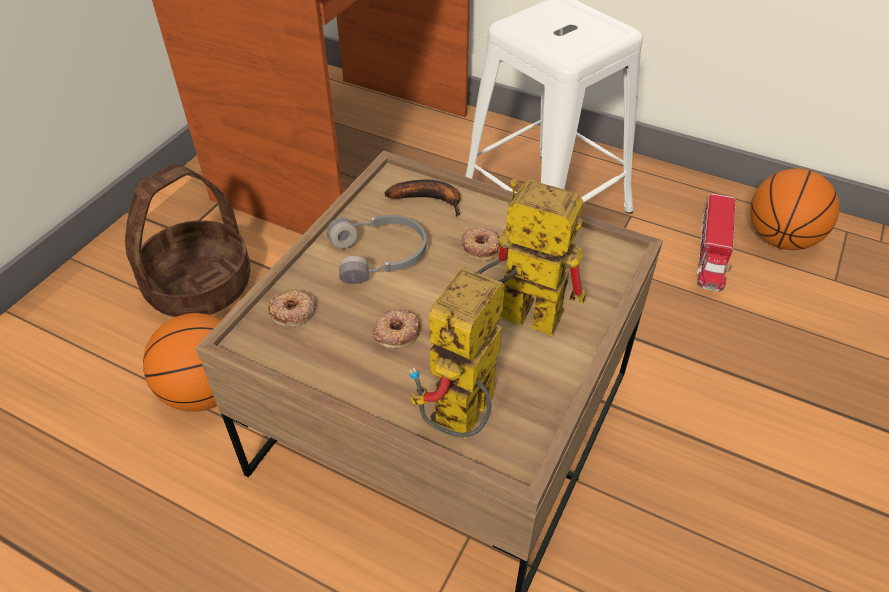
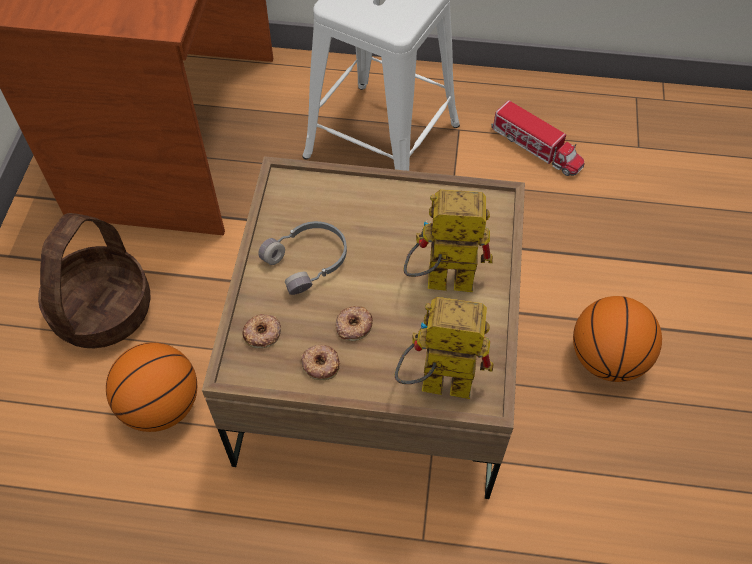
camera: 20 degrees left, 10 degrees up
banana [385,180,460,217] -> none
toy robot [410,267,505,439] -> toy robot turned 90 degrees clockwise [395,297,494,399]
donut [461,227,501,261] -> donut moved to [301,345,340,380]
toy truck [697,193,736,291] -> toy truck turned 45 degrees counterclockwise [491,100,584,176]
basketball [750,168,840,250] -> basketball moved to [573,296,662,382]

